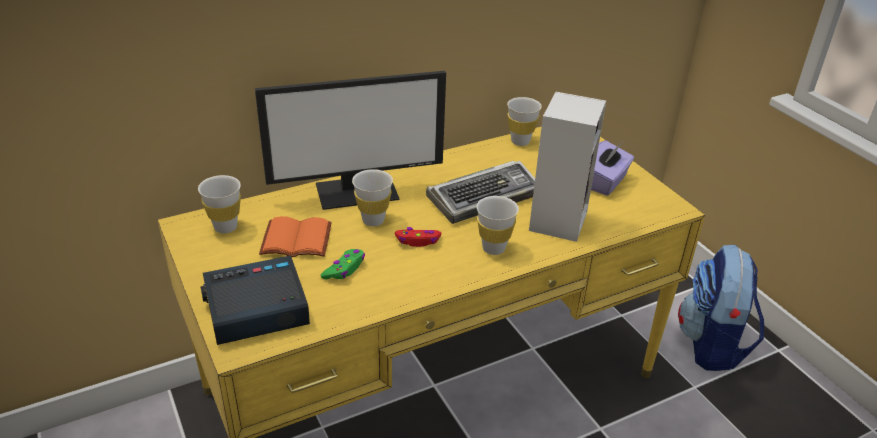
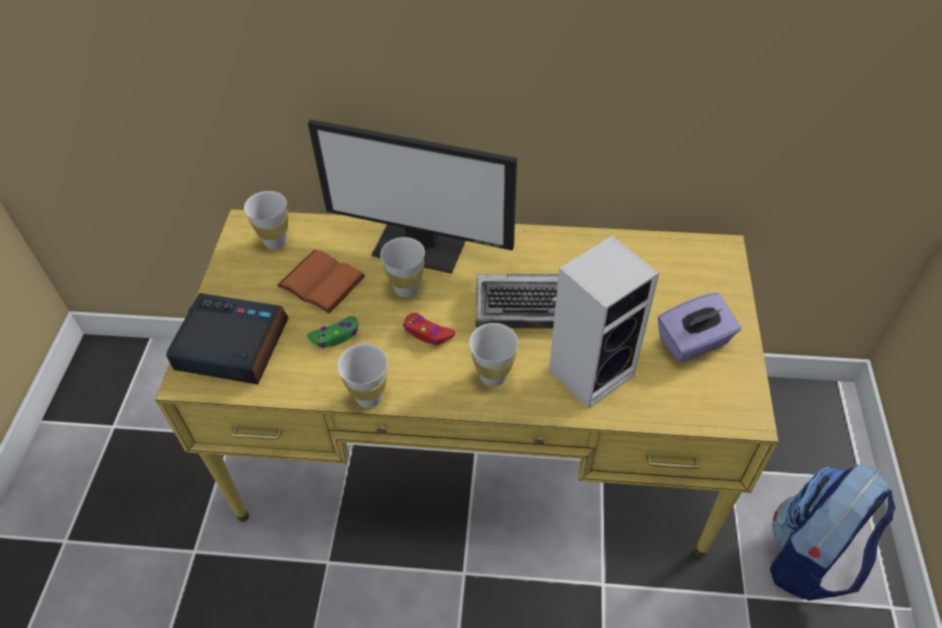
camera: 35 degrees right, 15 degrees up
white cup [507,97,542,146] -> white cup moved to [337,344,387,408]

